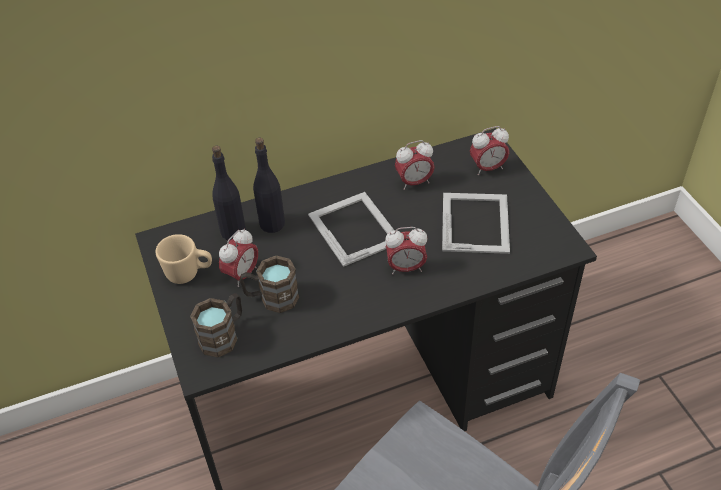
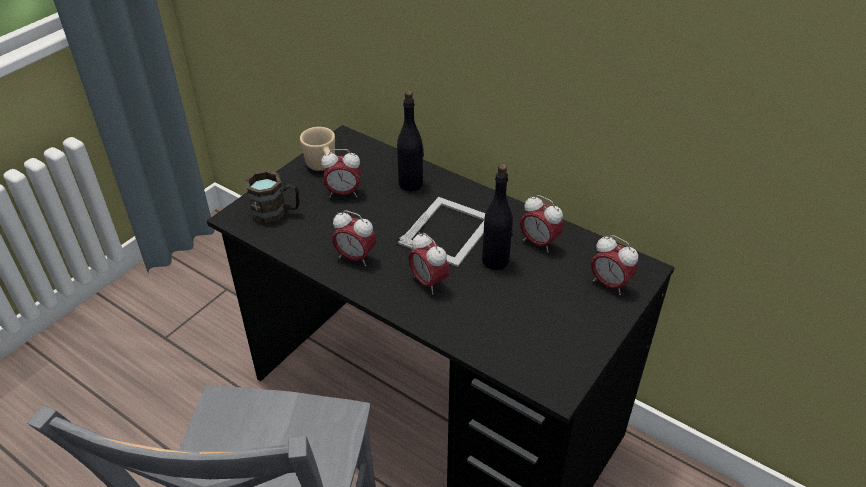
camera: 55 degrees right, 5 degrees down
black bottle [212,145,246,240] -> black bottle moved to [482,164,514,270]
brown mug [240,255,299,313] -> none
picture frame [442,193,510,254] -> none
none -> alarm clock [332,210,376,266]

